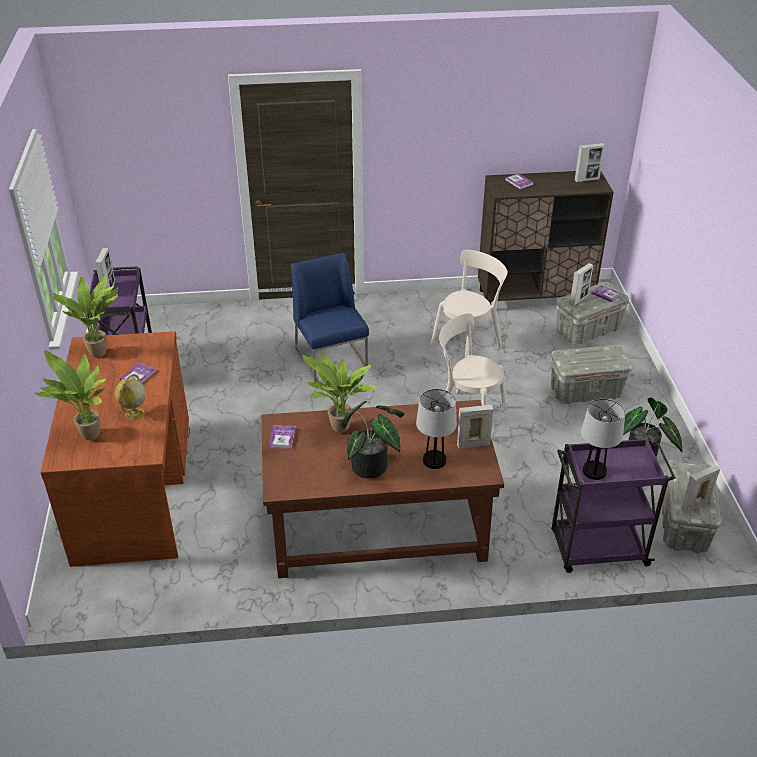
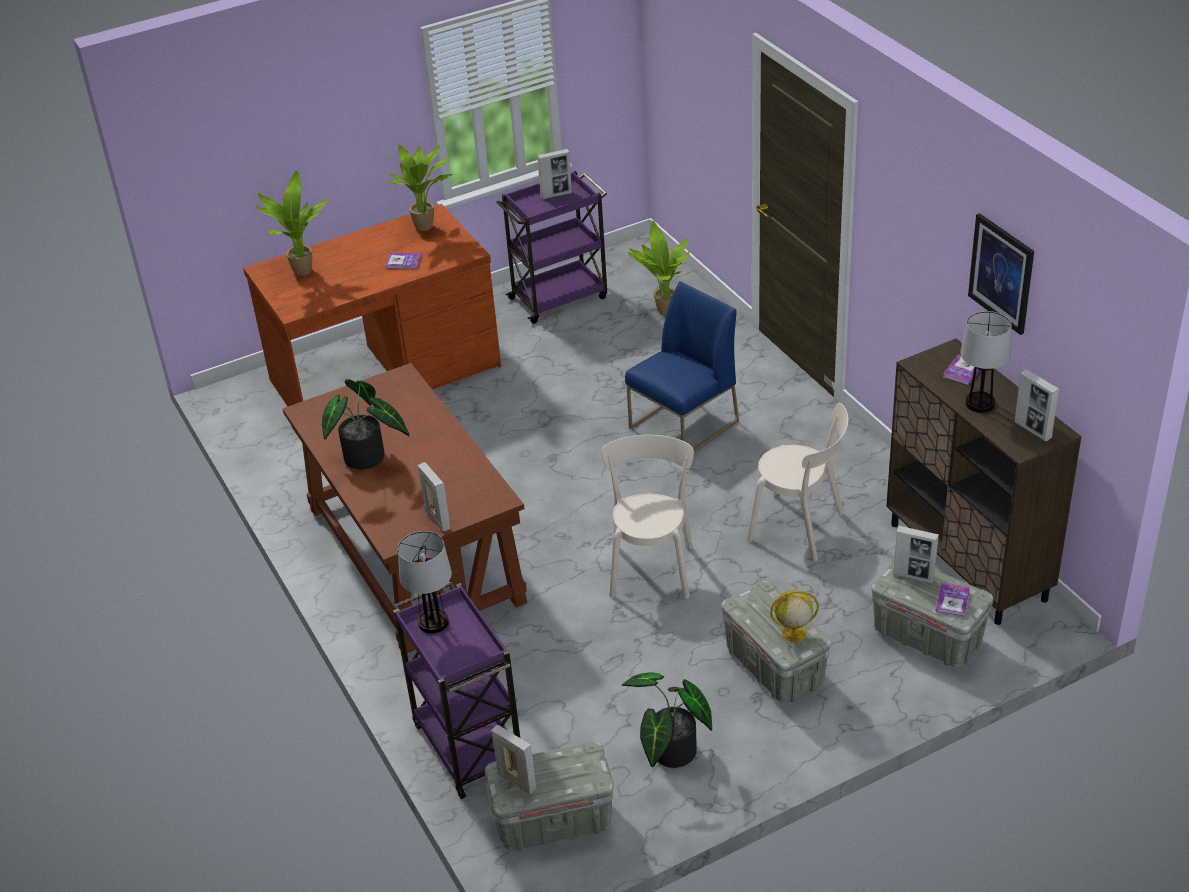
camera: 70 degrees right, 0 degrees up
globe [115,374,146,420] -> globe moved to [770,590,819,642]
book [269,425,296,449] -> none
potted plant [303,352,378,433] -> potted plant moved to [628,221,690,315]
table lamp [416,389,457,469] -> table lamp moved to [960,311,1012,413]
none -> picture [968,213,1034,335]

